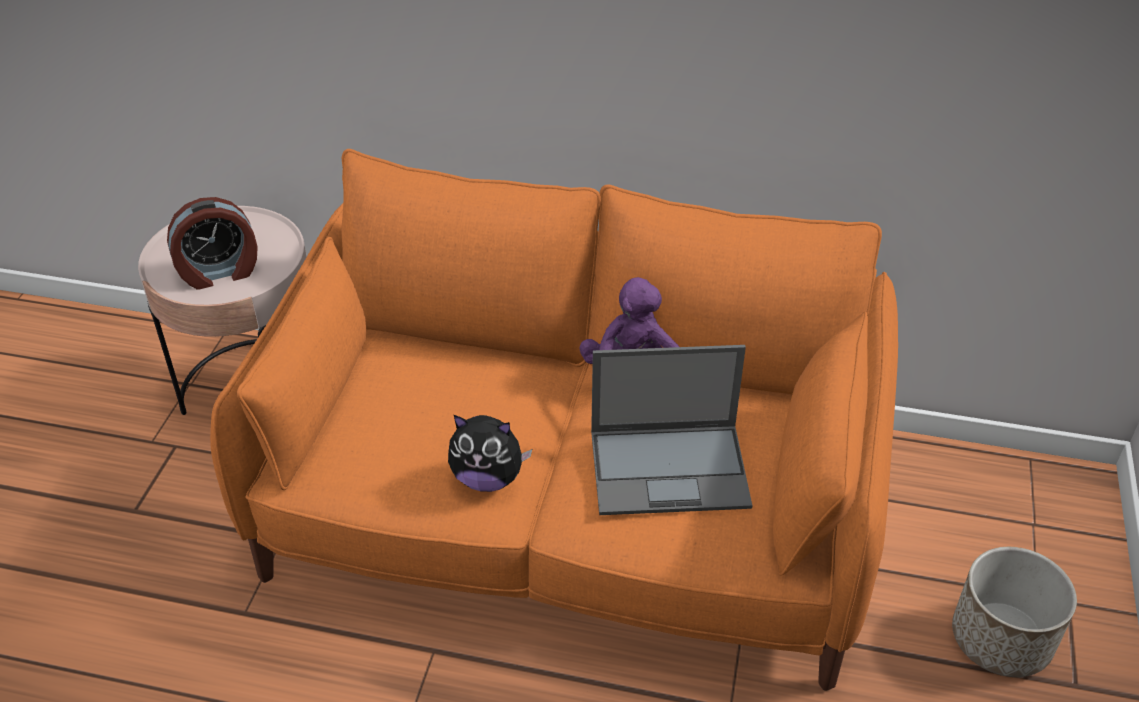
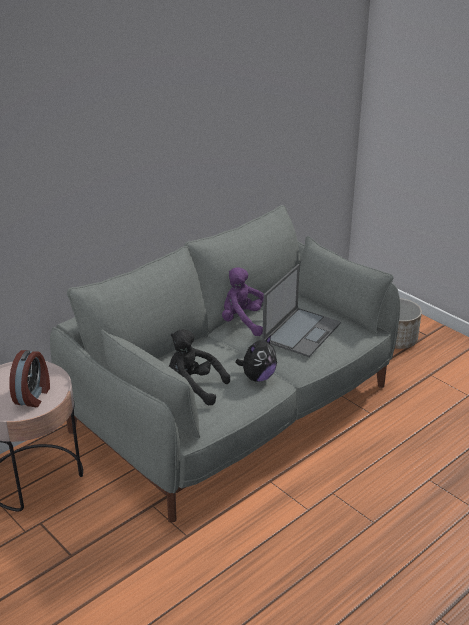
camera: 55 degrees left, 10 degrees down
orange sofa [210,149,898,691] -> grey sofa [50,205,400,522]
none -> black plush toy [169,329,230,405]

